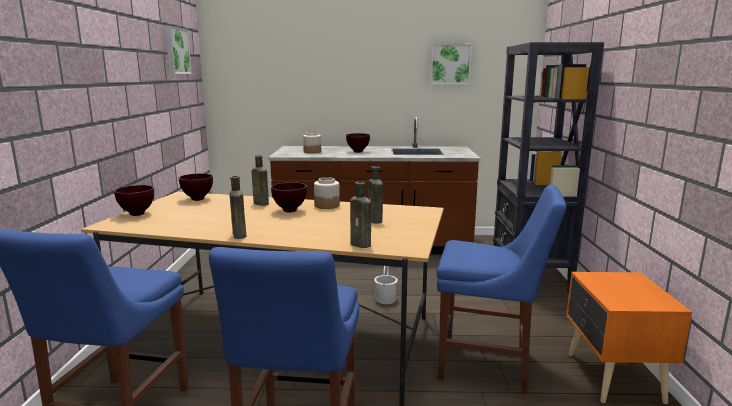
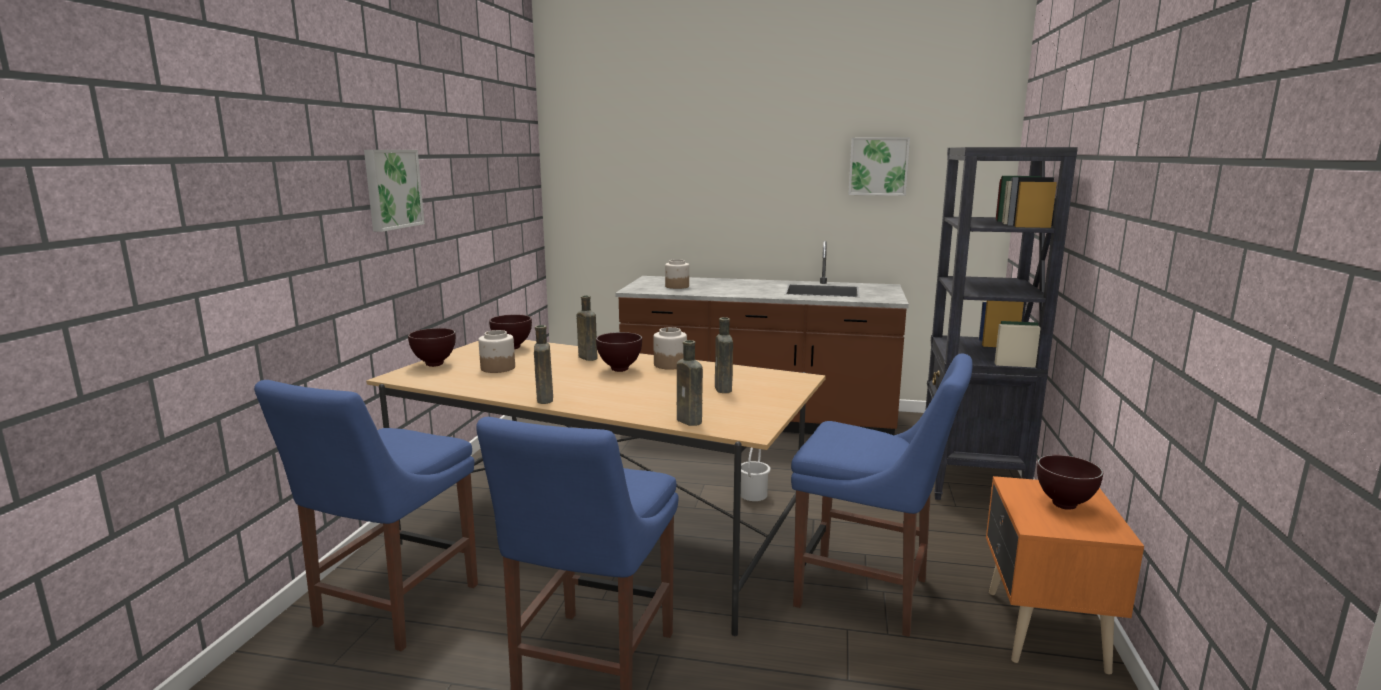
camera: 10 degrees right, 0 degrees up
picture [165,26,192,74] -> picture moved to [364,150,425,232]
brown bowl [346,133,370,153] -> brown bowl moved to [1037,455,1103,510]
none -> jar [478,330,515,373]

